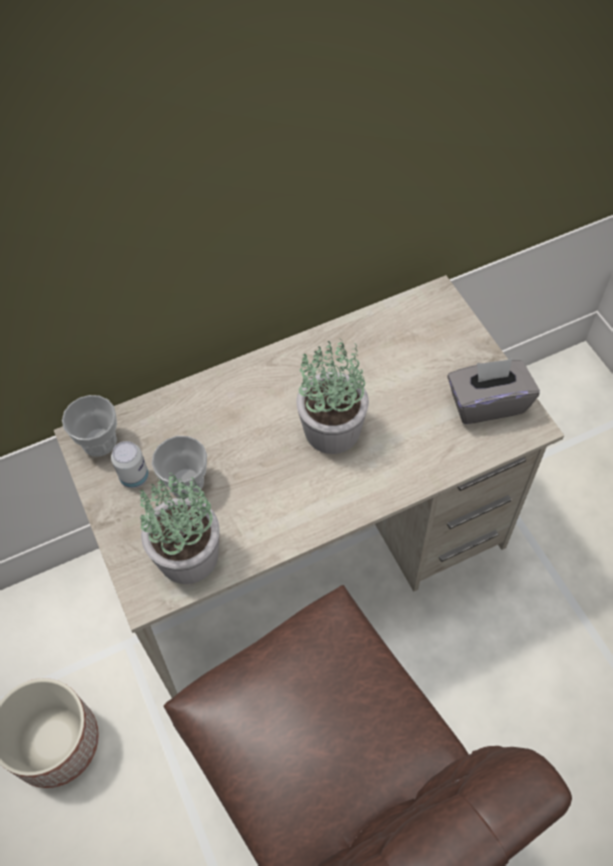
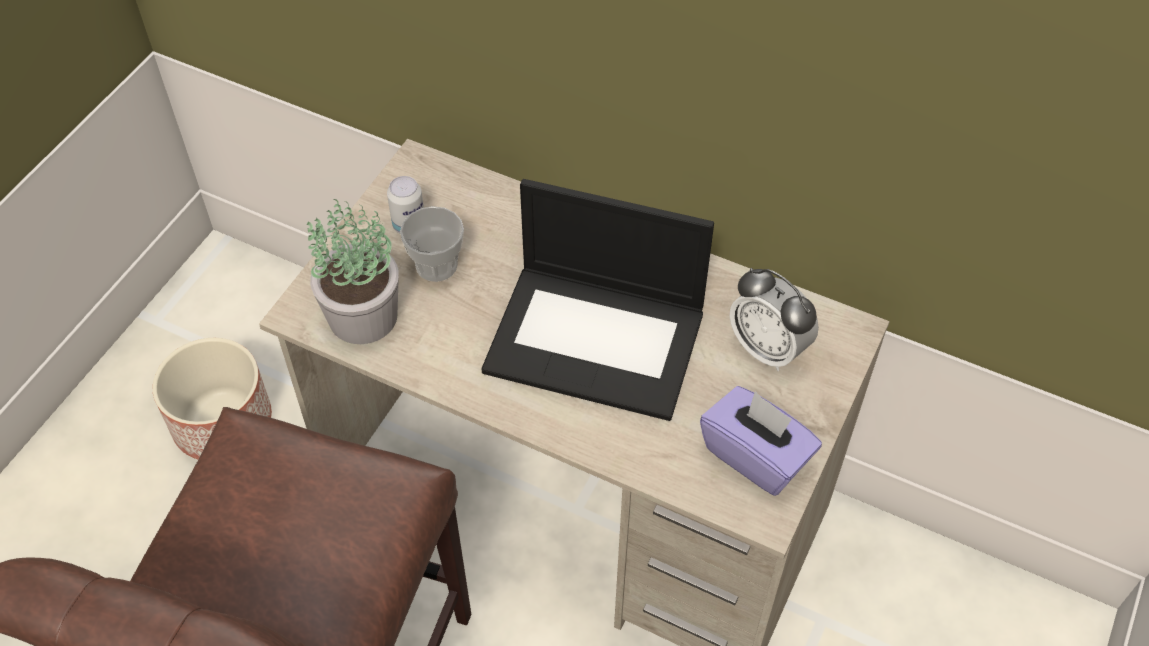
camera: 50 degrees right, 5 degrees down
cup [62,395,117,456] -> none
potted plant [296,338,369,454] -> laptop [481,179,714,421]
grey tissue box [447,359,540,424] -> purple tissue box [700,386,822,496]
none -> alarm clock [730,268,819,371]

